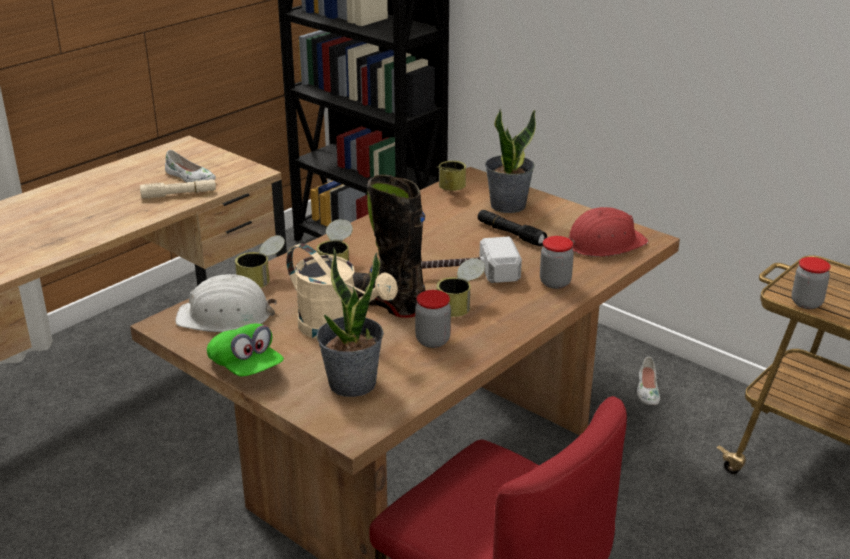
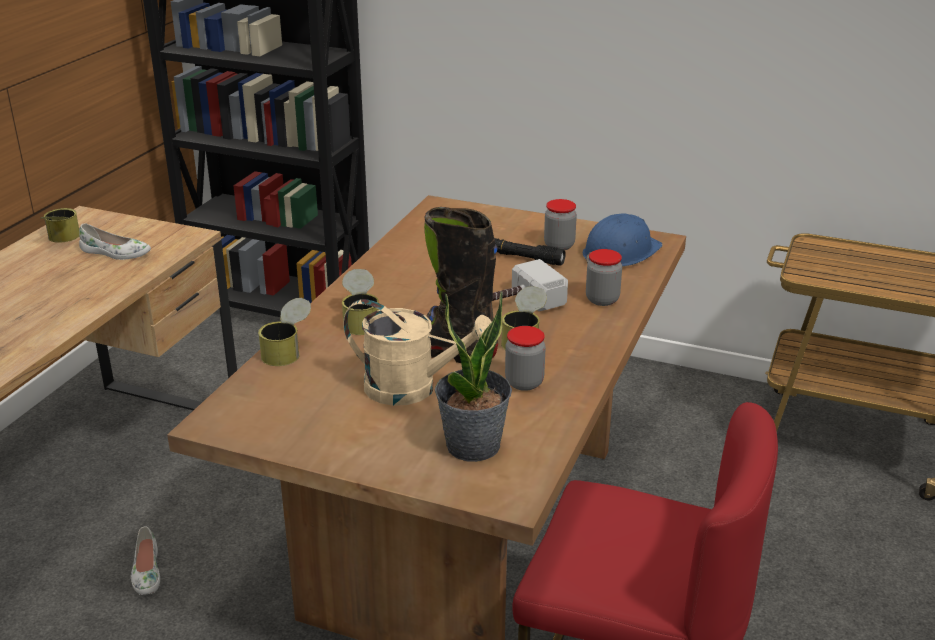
camera: 20 degrees left, 0 degrees up
beige flashlight [140,179,216,199] -> none
white hard hat [175,274,277,332] -> none
green cap [207,323,284,376] -> none
can [437,161,466,191] -> can moved to [41,208,79,243]
potted plant [485,109,536,213] -> none
red hard hat [569,207,648,257] -> blue hard hat [583,214,663,267]
white shoe [637,357,660,405] -> white shoe moved to [131,526,160,595]
jar [792,257,831,309] -> jar moved to [544,199,577,250]

